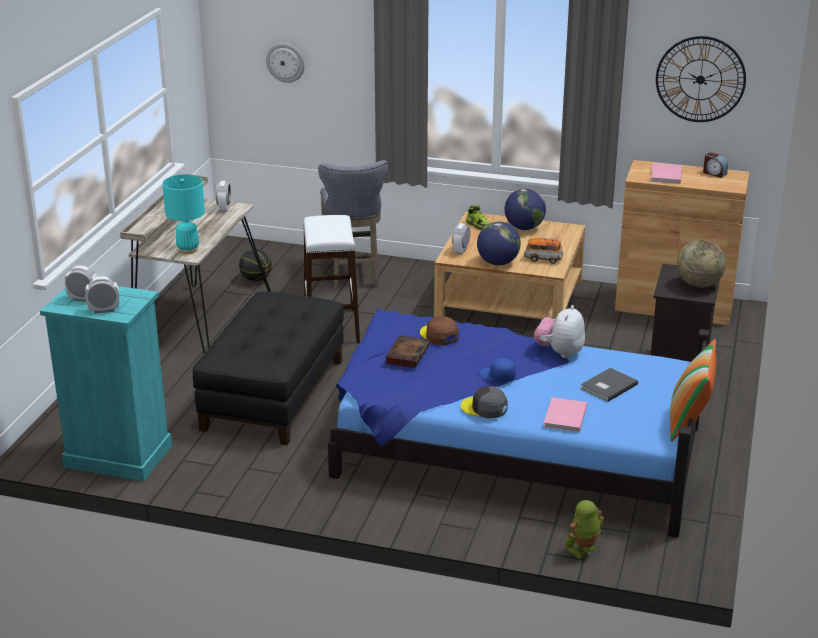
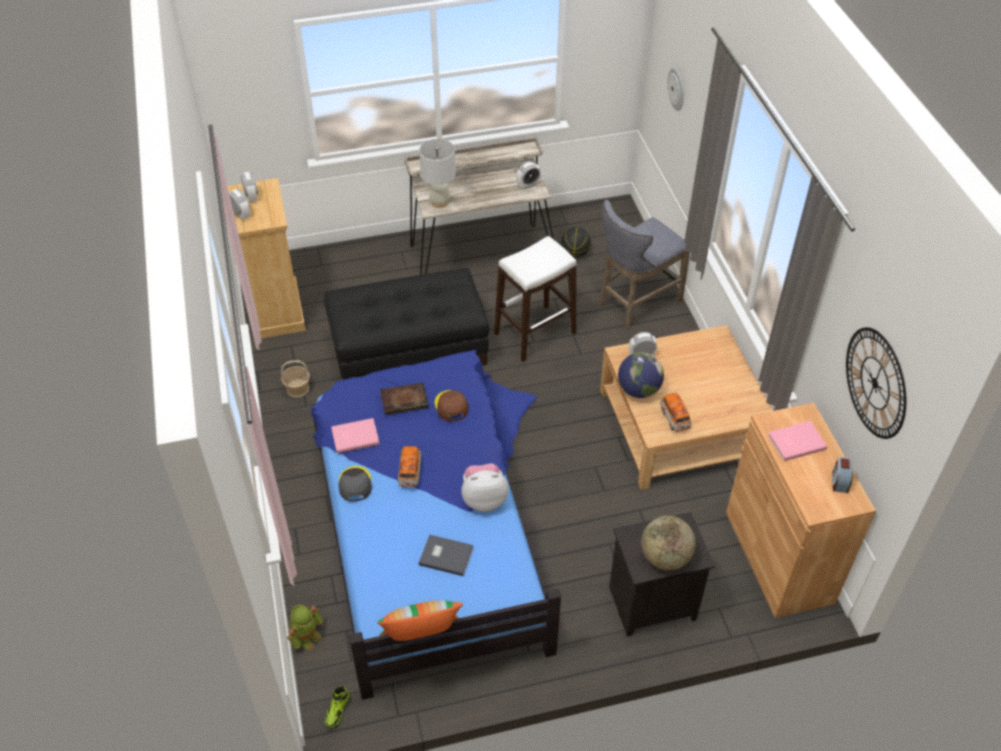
camera: 60 degrees right, 20 degrees up
turquoise dresser [40,286,172,481] -> beige dresser [228,178,306,339]
turquoise table lamp [162,174,205,254] -> white table lamp [419,139,456,208]
brown cap [420,316,459,345] -> brown cap turned 45 degrees counterclockwise [434,390,468,422]
shoe [466,205,491,230] -> shoe moved to [325,686,350,729]
blue cap [479,358,516,382] -> toy car [398,446,421,487]
globe [505,188,546,230] -> none
pink book [543,397,588,432] -> pink book moved to [331,418,380,453]
toy robot [564,500,604,559] -> toy robot turned 105 degrees clockwise [287,605,323,650]
none -> basket [281,360,310,398]

